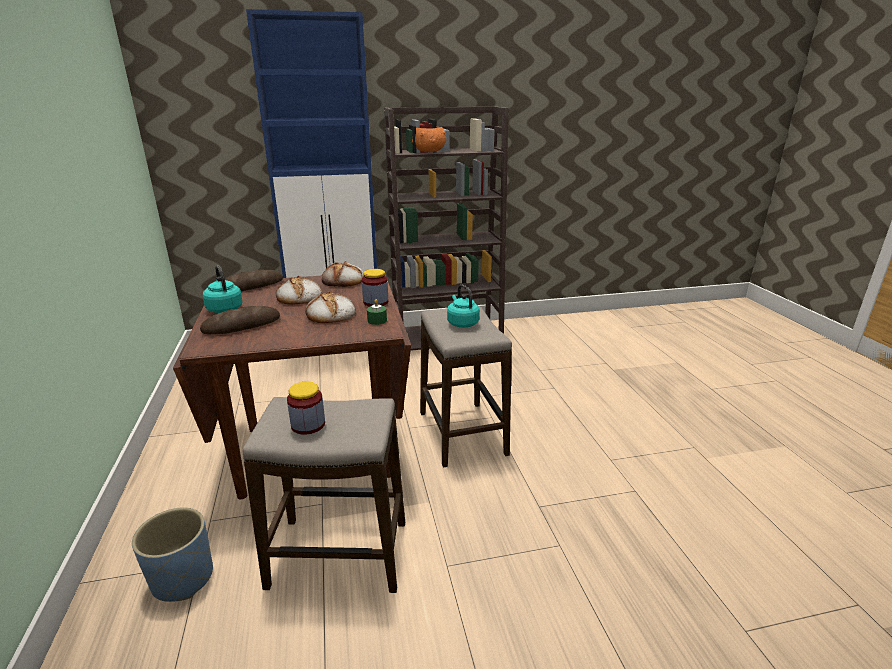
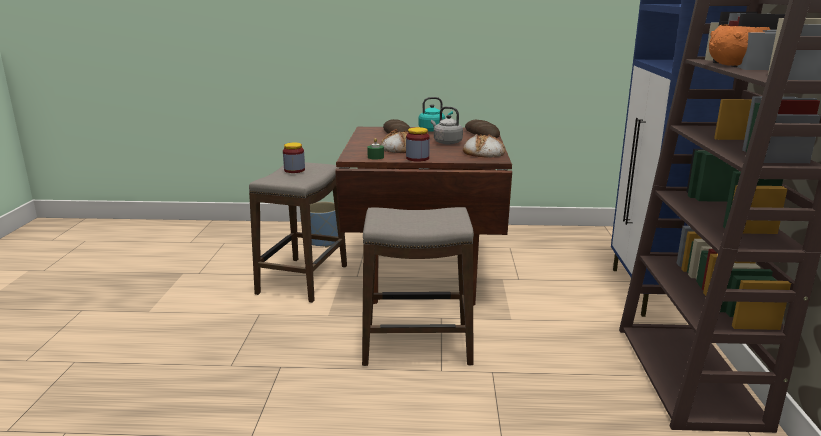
camera: 105 degrees right, 5 degrees down
bread [276,276,322,305] -> grey kettle [431,106,463,145]
turquoise kettle [447,285,480,327] -> none

